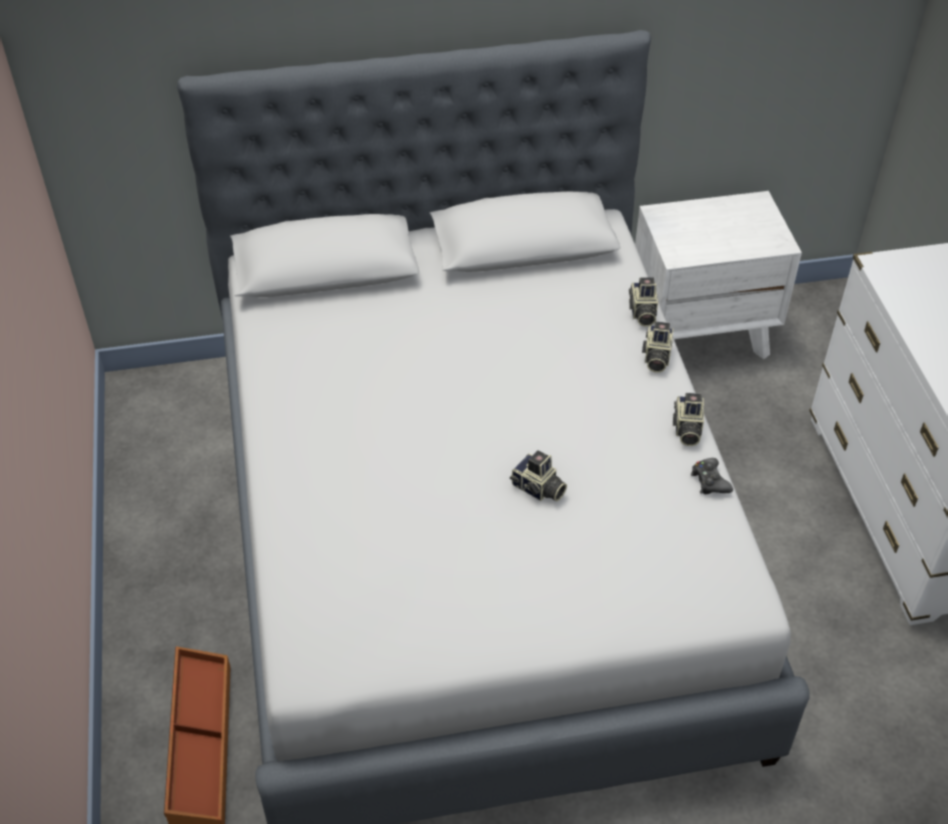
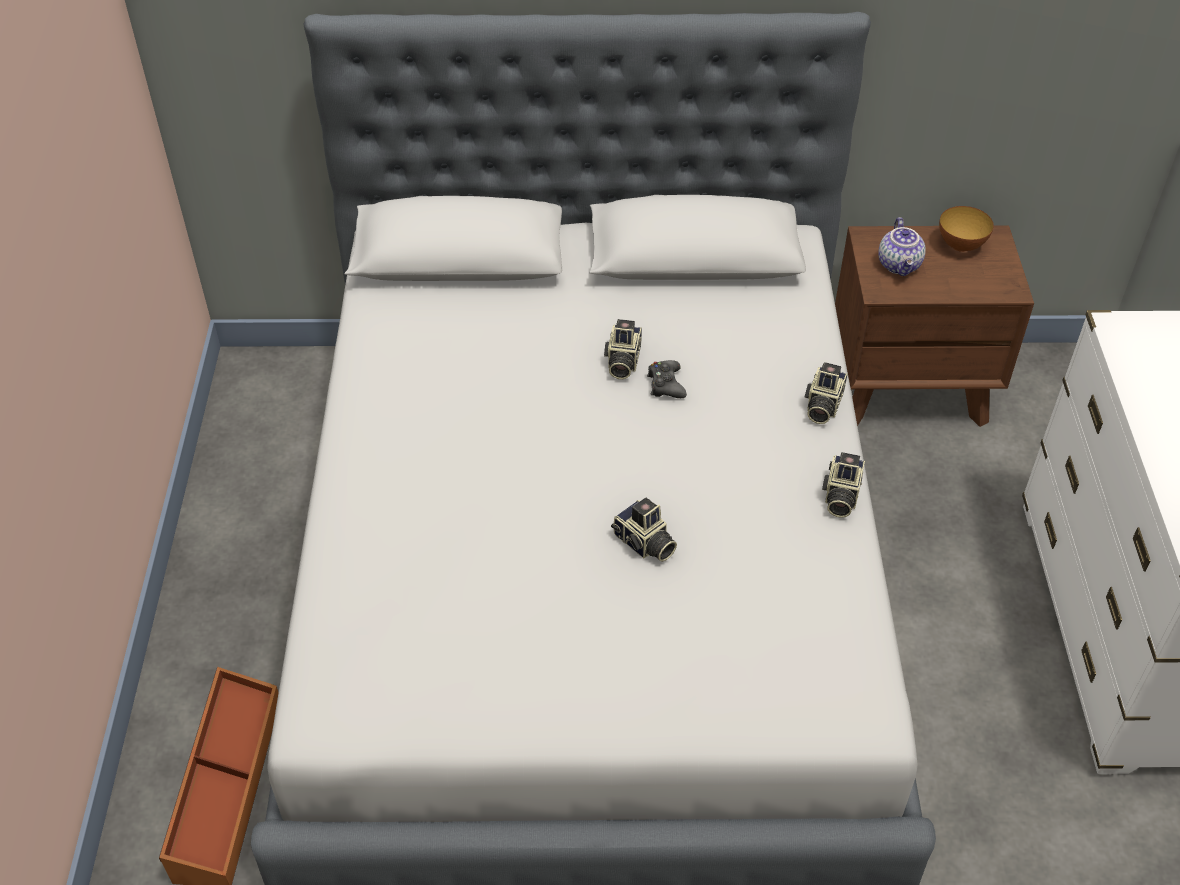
camera: 10 degrees right, 0 degrees up
camera [629,277,658,327] -> camera moved to [604,319,642,379]
white nightstand [635,191,802,359] -> brown nightstand [835,226,1034,427]
black game controller [691,458,733,494] -> black game controller moved to [647,360,687,398]
none -> teapot [878,217,926,276]
none -> bowl [939,206,994,252]

